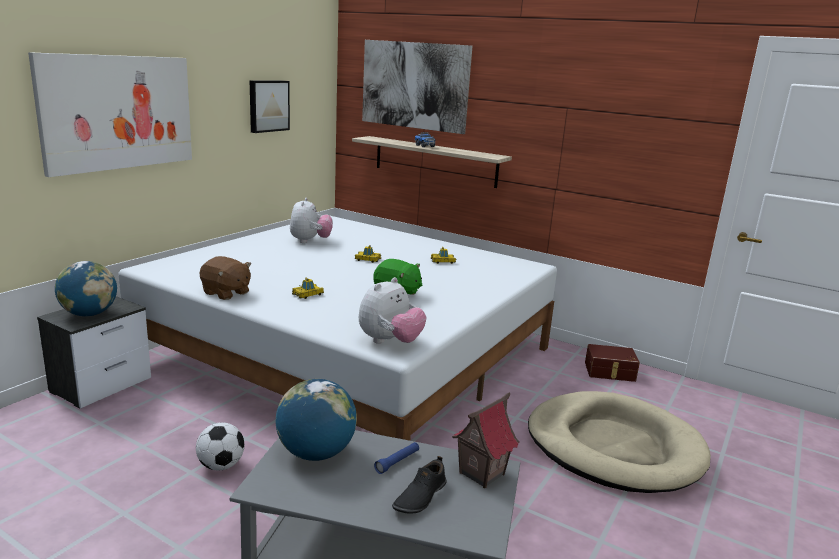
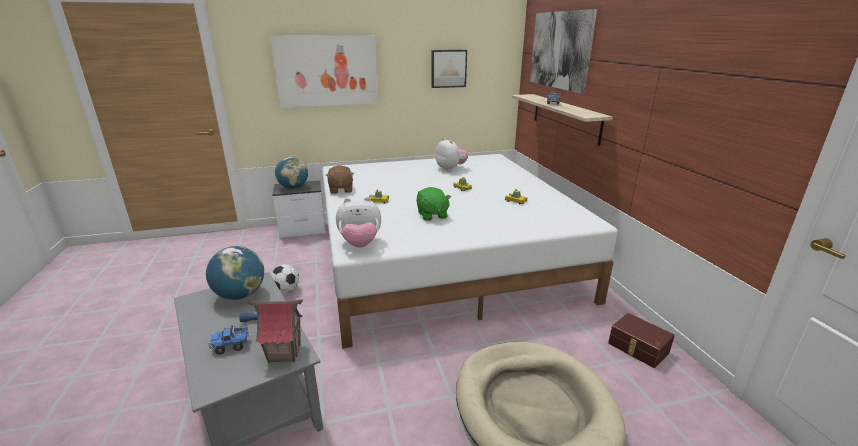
camera: 45 degrees right, 5 degrees up
plush toy [290,198,333,243] -> plush toy turned 75 degrees counterclockwise [435,138,468,171]
black shoe [392,456,446,514] -> toy truck [208,326,251,355]

